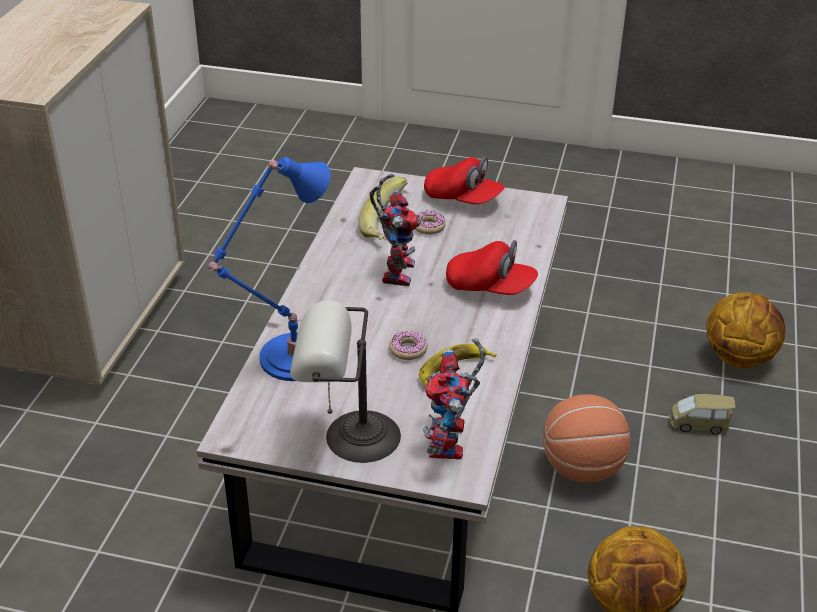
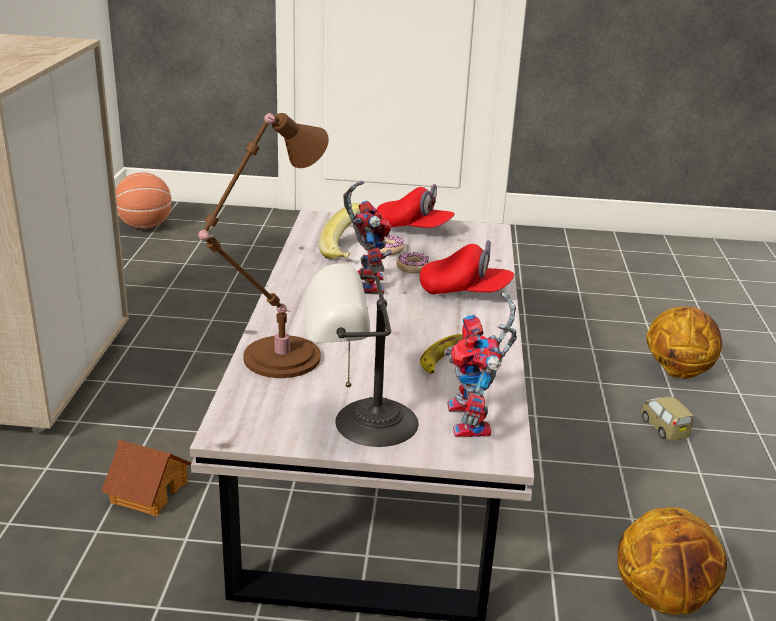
camera: 10 degrees left, 10 degrees down
blue table lamp [208,157,331,381] -> brown table lamp [198,113,329,378]
donut [389,331,427,360] -> donut moved to [396,252,430,274]
basketball [543,394,631,483] -> basketball moved to [115,173,172,229]
toy car [670,394,736,435] -> toy car turned 75 degrees clockwise [641,397,693,441]
none -> toy house [101,440,191,516]

